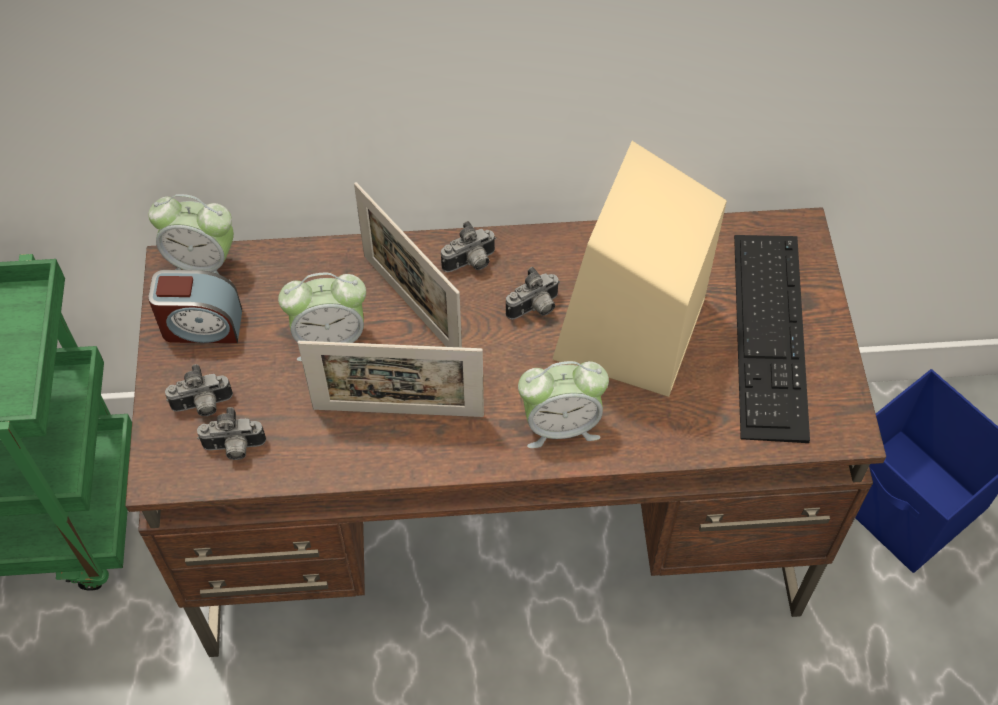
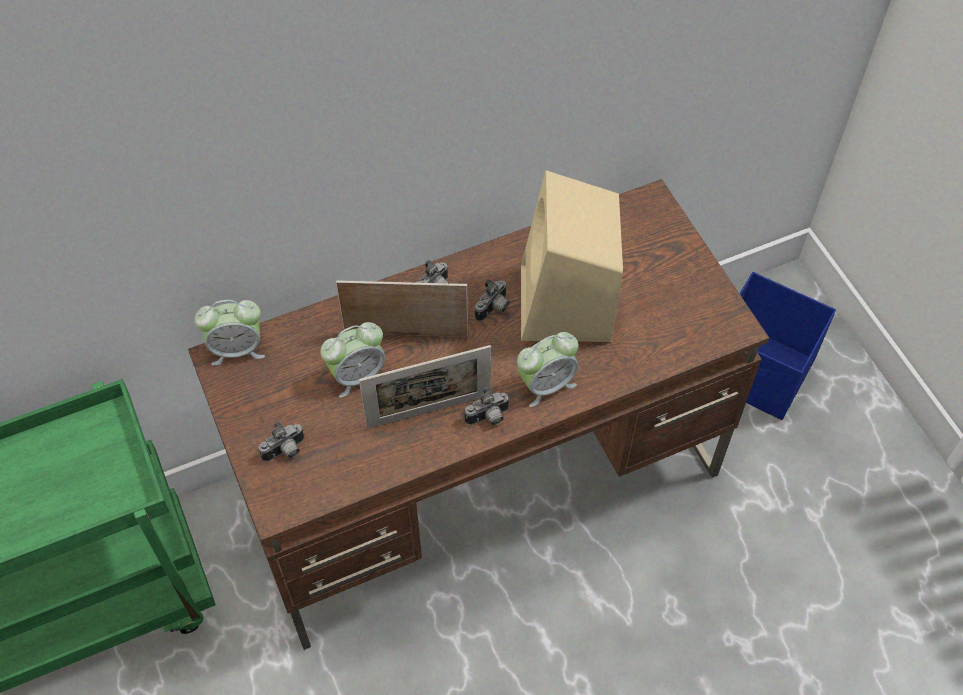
camera: 20 degrees left, 0 degrees up
alarm clock [148,270,242,343] -> none
camera [197,407,266,460] -> camera moved to [465,387,510,425]
picture frame [354,182,462,347] -> picture frame turned 150 degrees clockwise [336,280,468,337]
keyboard [734,235,810,443] -> none

